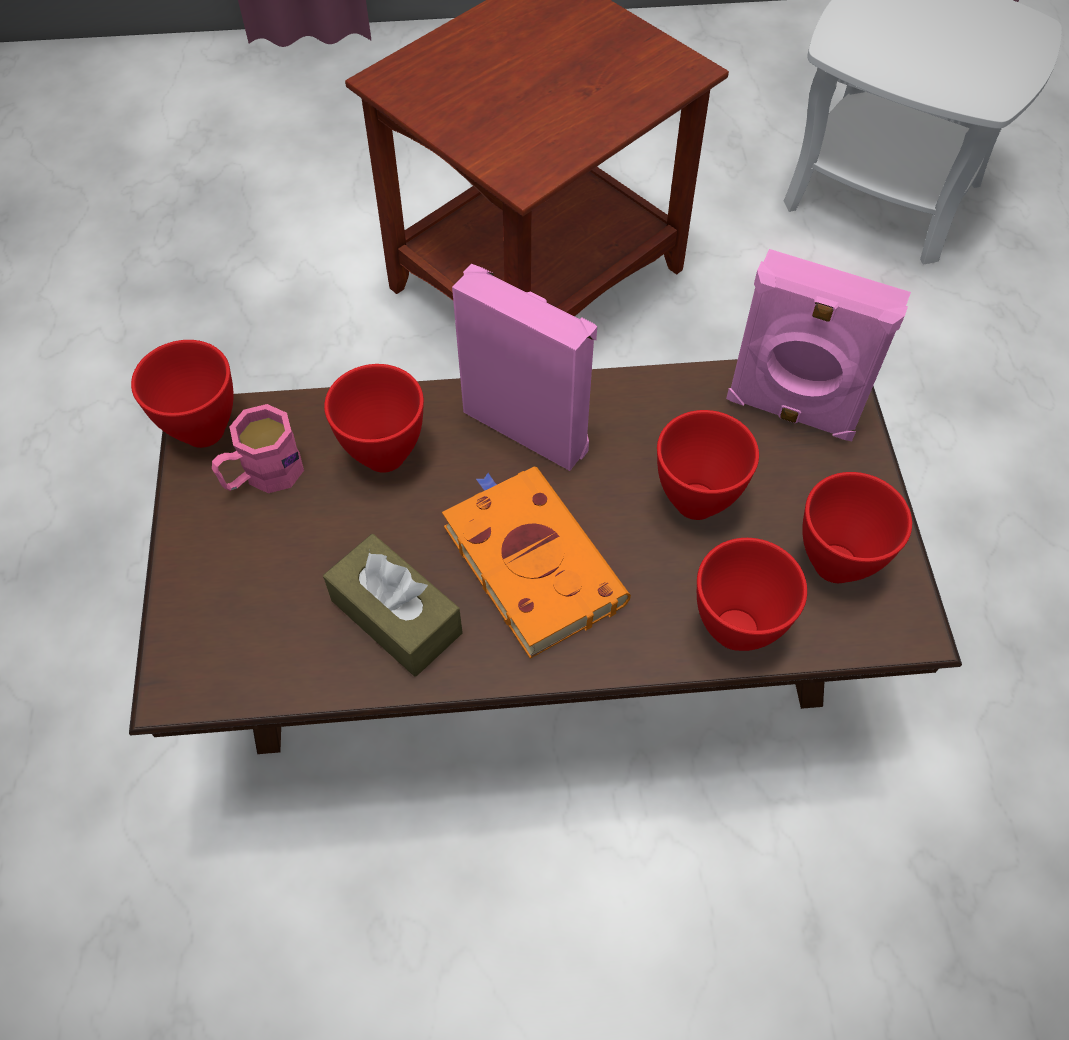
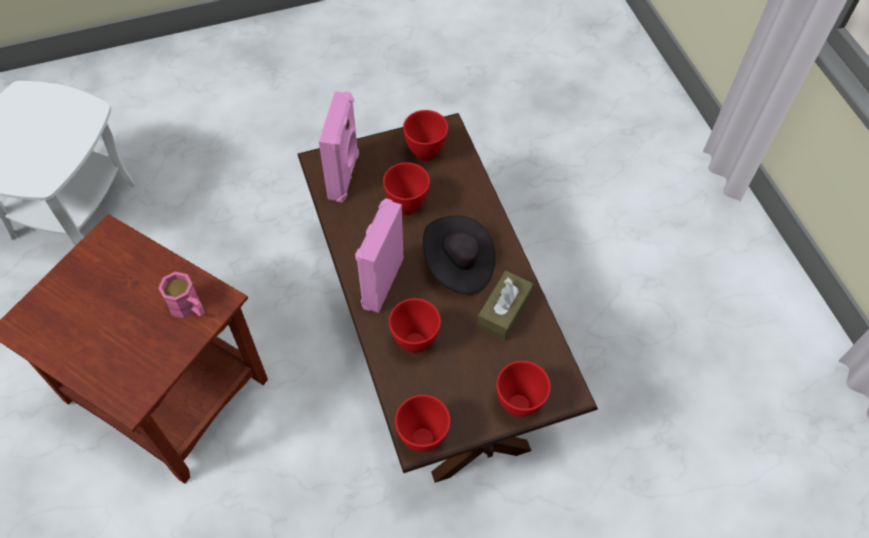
camera: 105 degrees left, 0 degrees up
pink mug [212,404,304,493] -> pink mug moved to [158,272,204,318]
orange book [442,467,631,659] -> black hat [423,215,495,294]
red bowl [697,538,807,651] -> red bowl moved to [496,361,551,417]

